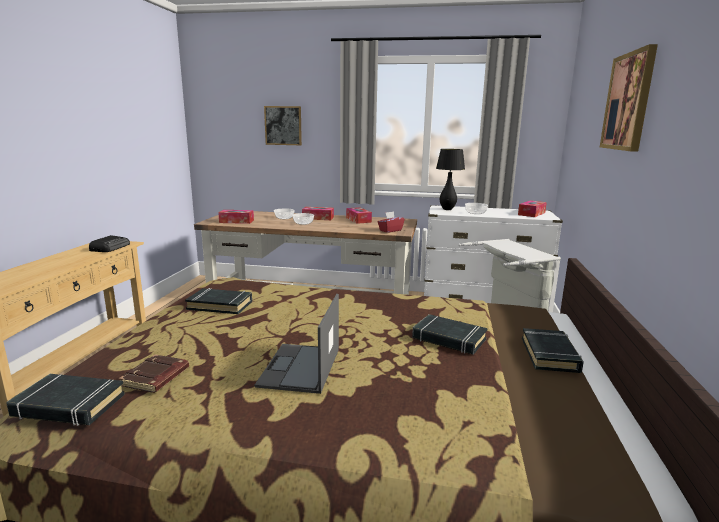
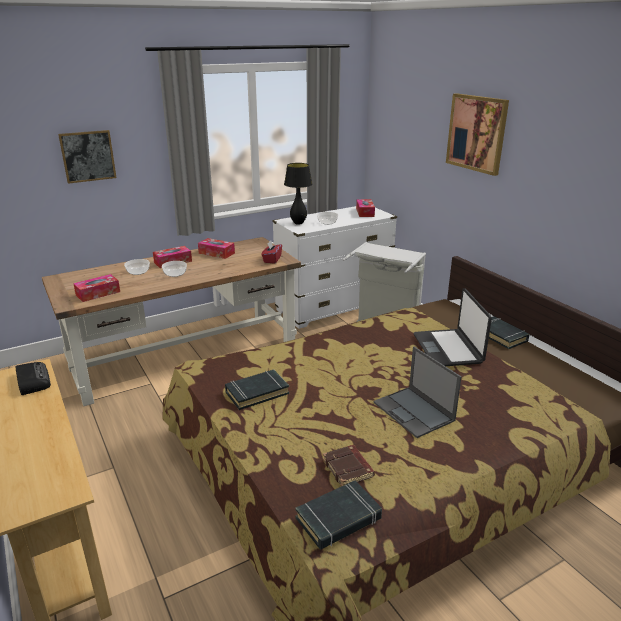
camera: 40 degrees left, 10 degrees up
black book [412,314,488,355] -> laptop [414,288,492,366]

